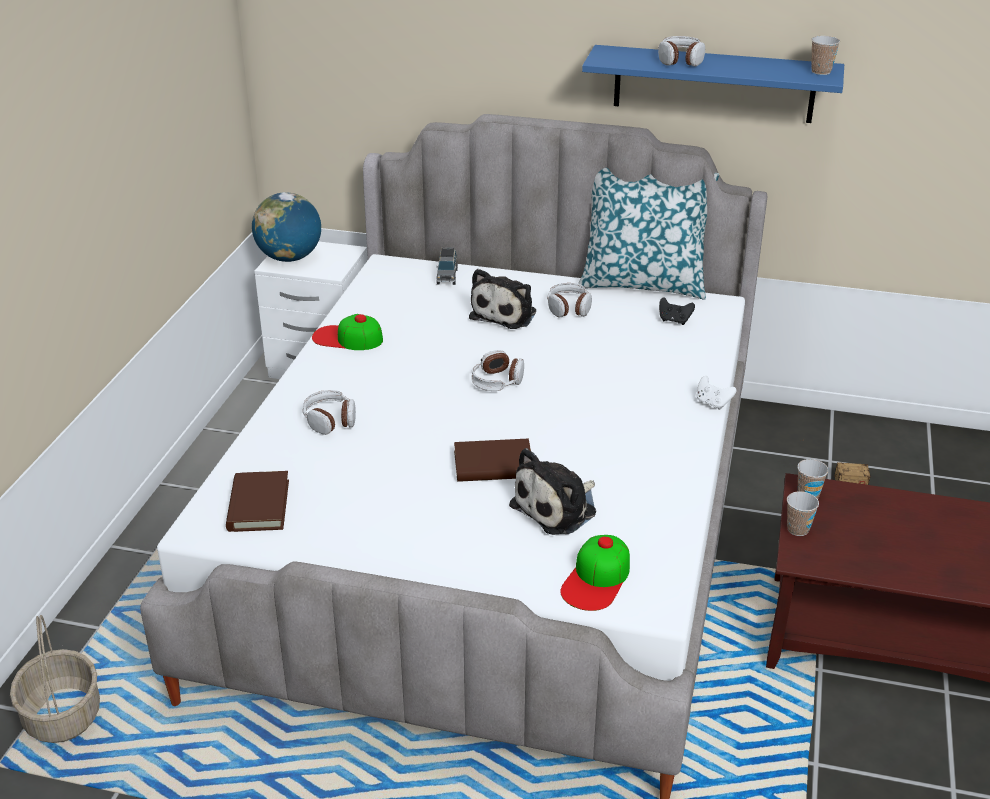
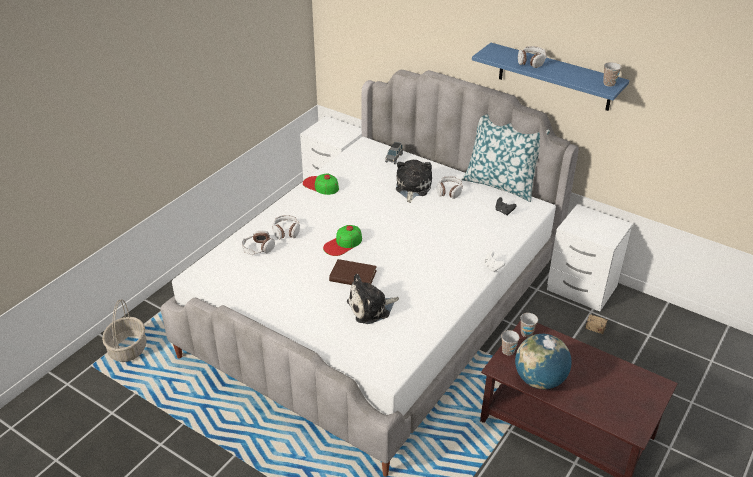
camera: 20 degrees right, 5 degrees up
brown book [226,471,289,532] -> none
globe [252,192,321,262] -> globe moved to [515,334,572,389]
plush toy [469,269,536,329] -> plush toy turned 150 degrees clockwise [396,160,432,203]
headphones [472,350,524,391] -> headphones moved to [242,230,275,255]
cap [560,535,630,611] -> cap moved to [323,225,362,256]
none -> white nightstand [547,204,633,312]

